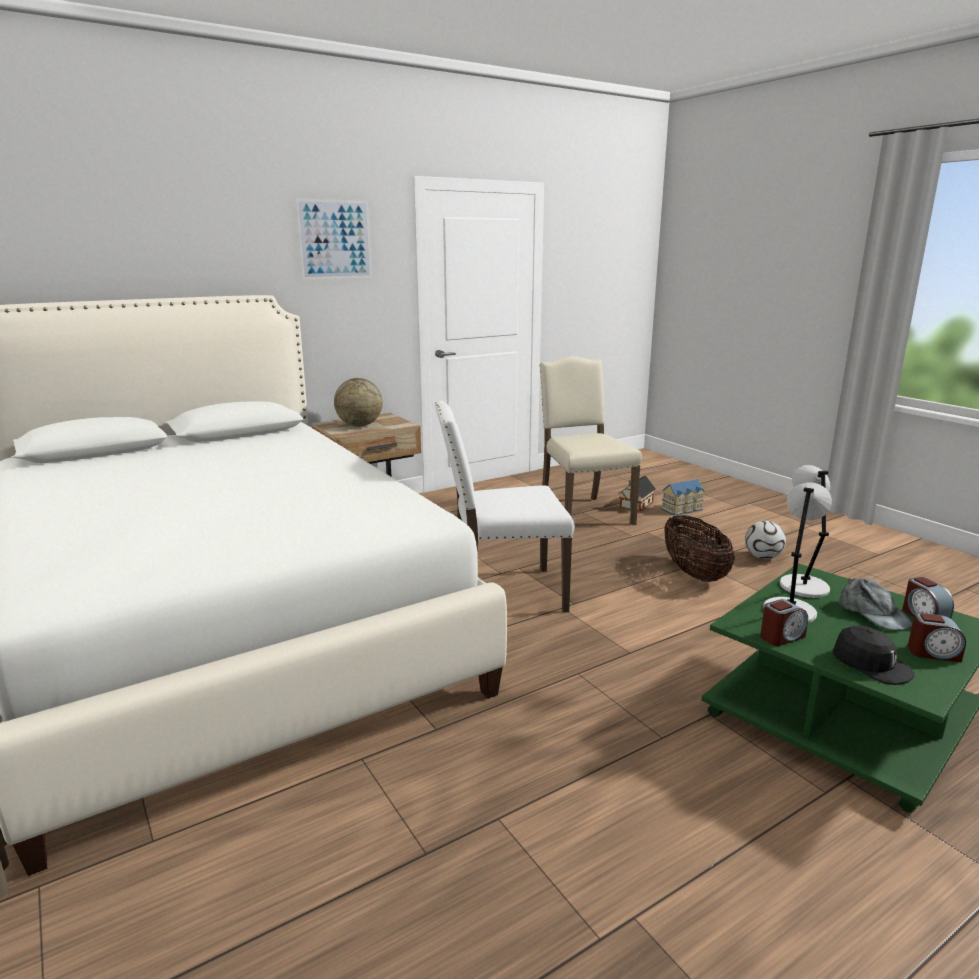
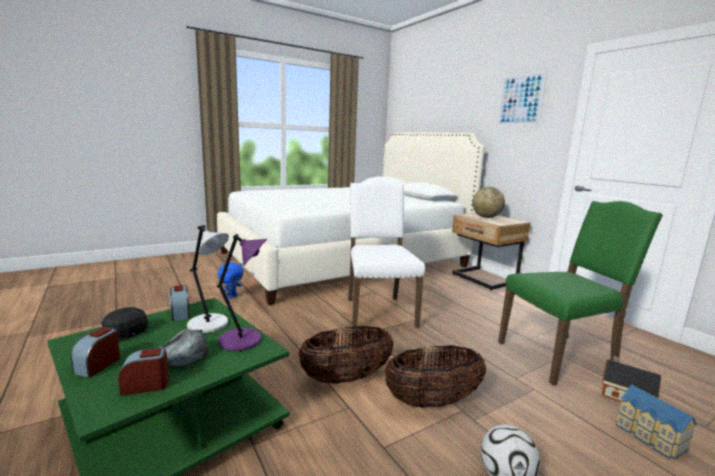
camera: 90 degrees right, 5 degrees down
beige chair [540,356,642,525] -> green chair [498,201,663,386]
grey table lamp [780,465,830,598] -> purple table lamp [217,234,267,351]
none -> blue plush toy [218,262,244,299]
none -> basket [298,326,393,384]

